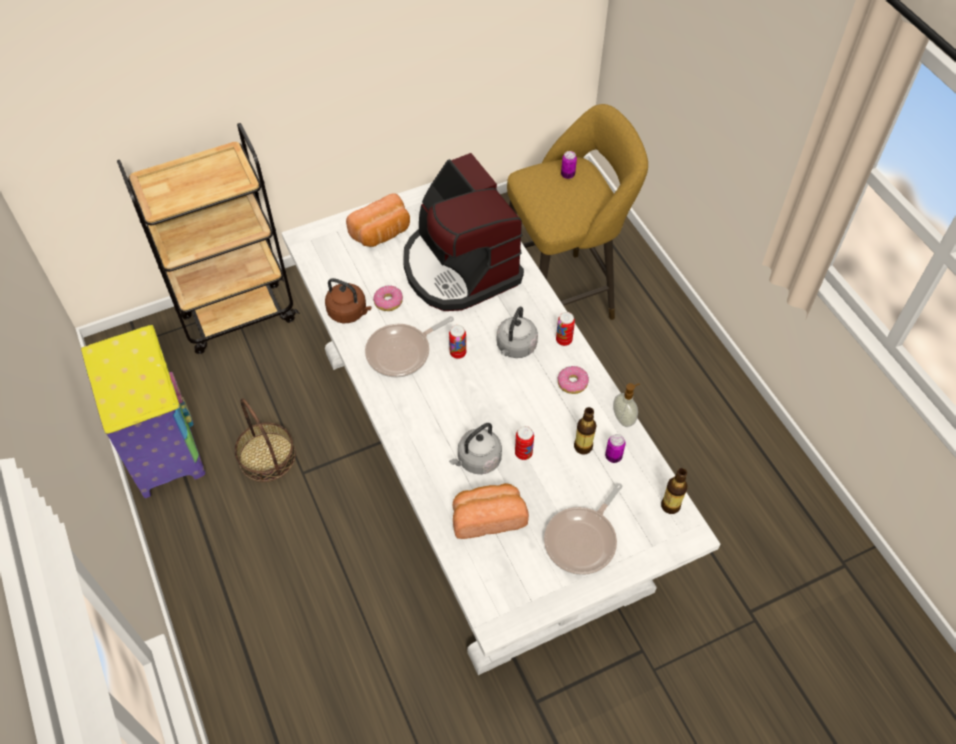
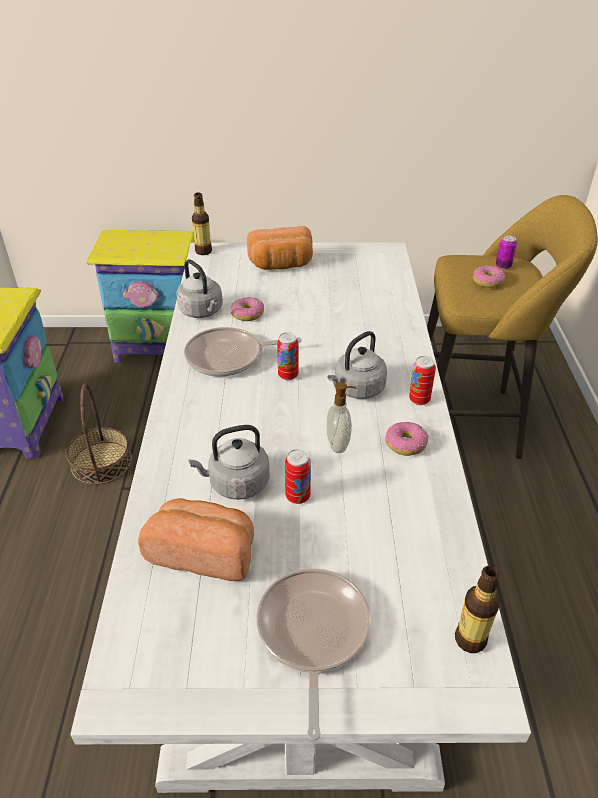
camera: 25 degrees right, 15 degrees down
brown cart [117,123,300,354] -> nightstand [86,230,195,363]
brown kettle [325,278,371,323] -> grey kettle [176,259,223,318]
coffee machine [403,153,524,311] -> none
frying pan [544,483,622,575] -> frying pan turned 120 degrees clockwise [256,568,371,740]
bottle [574,407,597,454] -> bottle moved to [192,193,212,255]
can [605,434,626,463] -> none
soap dispenser [613,383,640,427] -> soap dispenser moved to [327,382,356,453]
none -> donut [473,265,505,288]

